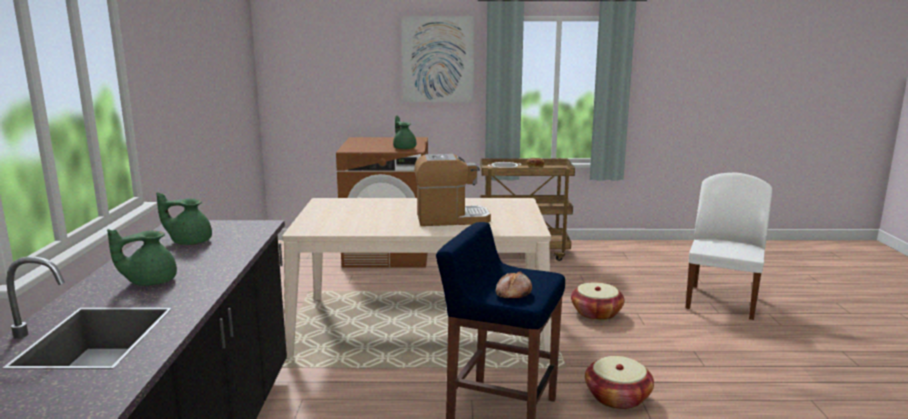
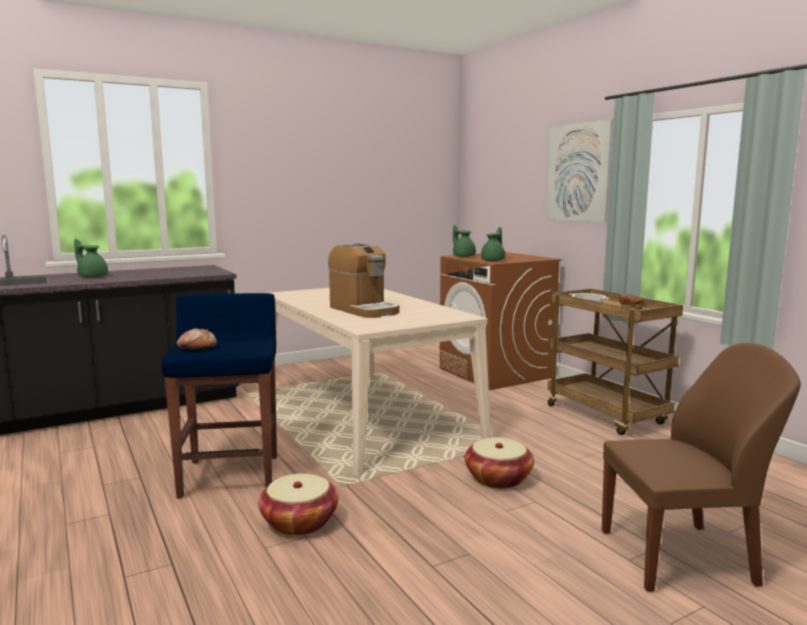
camera: 60 degrees right, 5 degrees down
green teapot [156,192,212,245] -> green teapot moved to [453,225,476,257]
white chair [686,173,772,320] -> brown chair [602,343,801,592]

